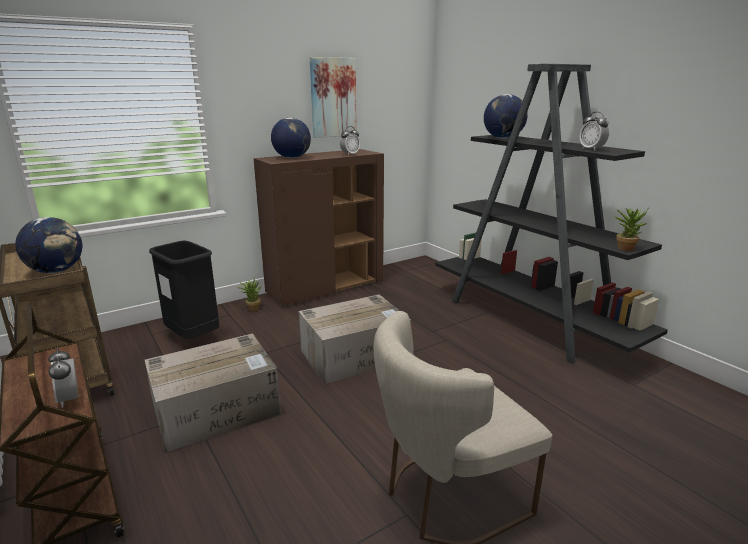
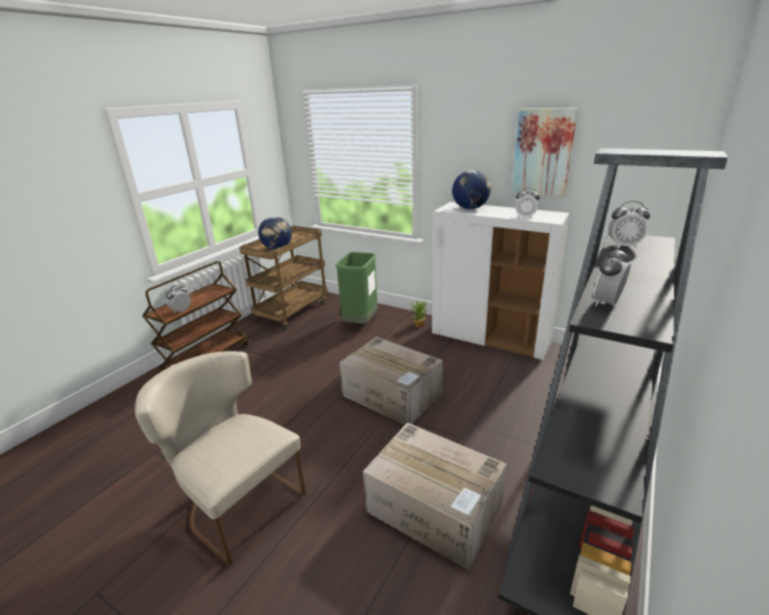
camera: 65 degrees right, 5 degrees up
cardboard box [145,334,281,453] -> cardboard box moved to [363,422,507,570]
black trash can [149,240,220,339] -> green trash can [336,252,378,324]
brown cabinet [254,149,384,307] -> white cabinet [432,202,569,360]
globe [484,94,528,139] -> alarm clock [608,201,650,248]
potted plant [614,208,649,251] -> none

